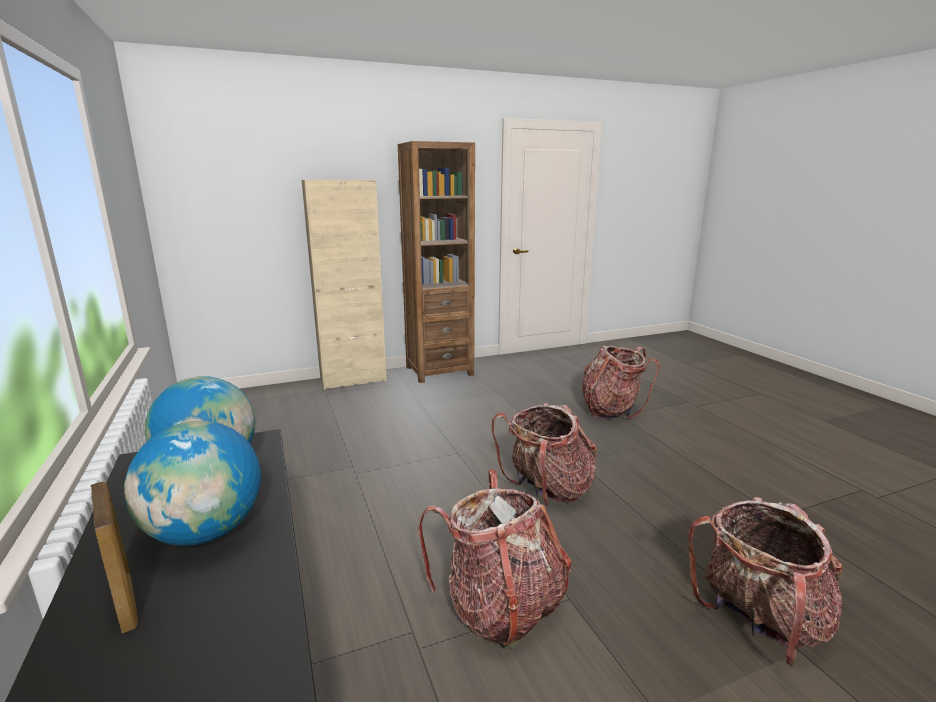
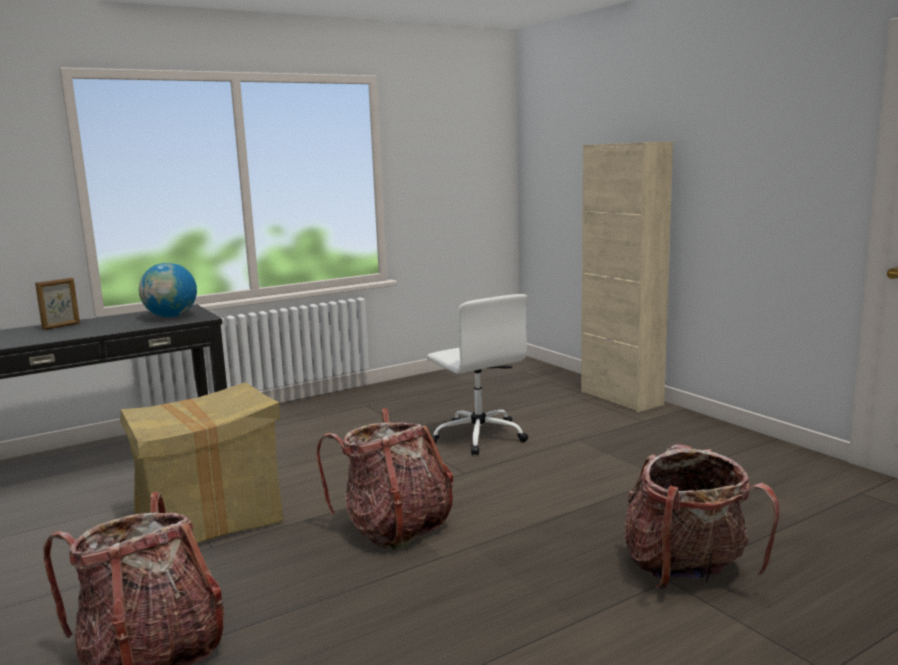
camera: 80 degrees right, 5 degrees down
globe [124,421,261,546] -> none
brown bookcase [398,141,475,383] -> none
backpack [418,469,571,649] -> cardboard box [120,382,283,543]
none -> white office chair [427,294,528,455]

